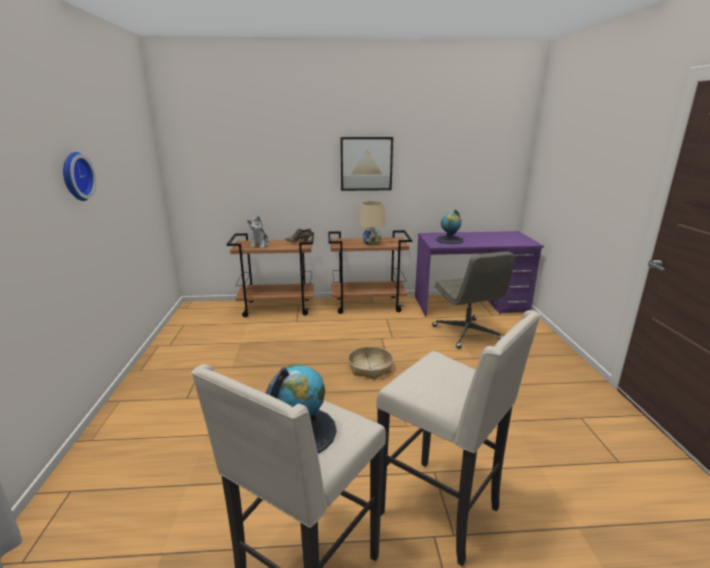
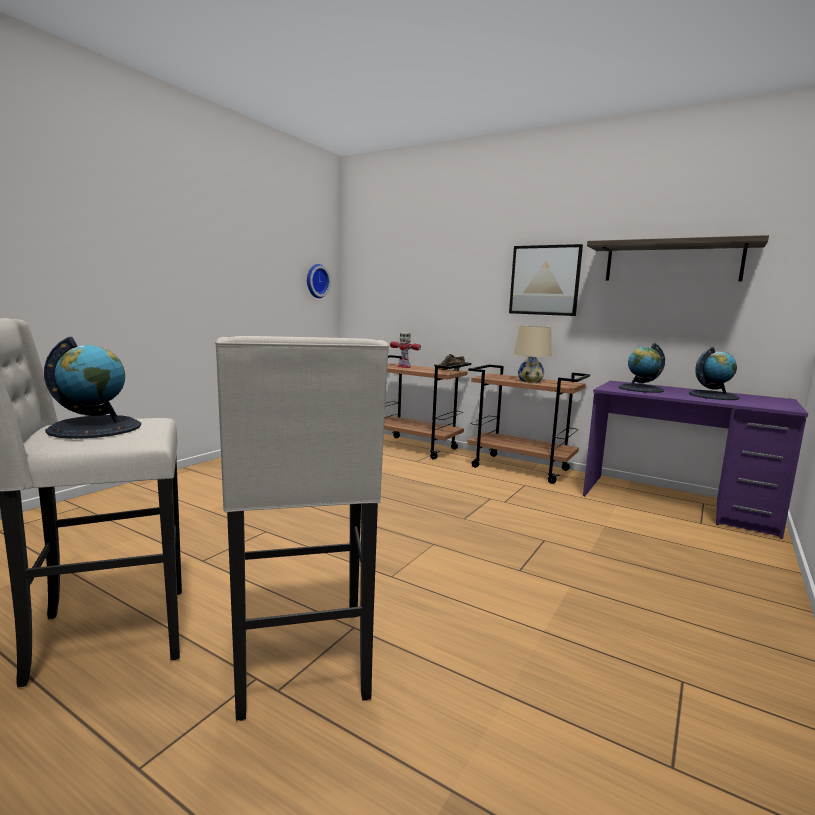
camera: 35 degrees right, 10 degrees down
wall clock [63,152,96,201] -> wall clock moved to [307,264,331,298]
plush toy [247,216,270,248] -> toy robot [390,332,421,368]
basket [348,346,393,380] -> none
grey office chair [432,251,515,349] -> none
none -> shelf [587,235,769,281]
none -> globe [689,347,739,400]

